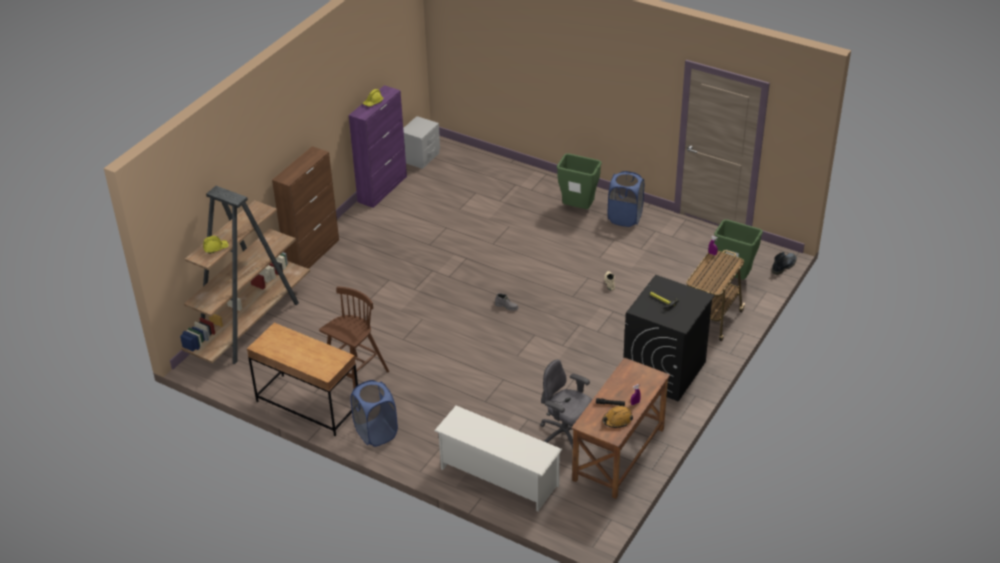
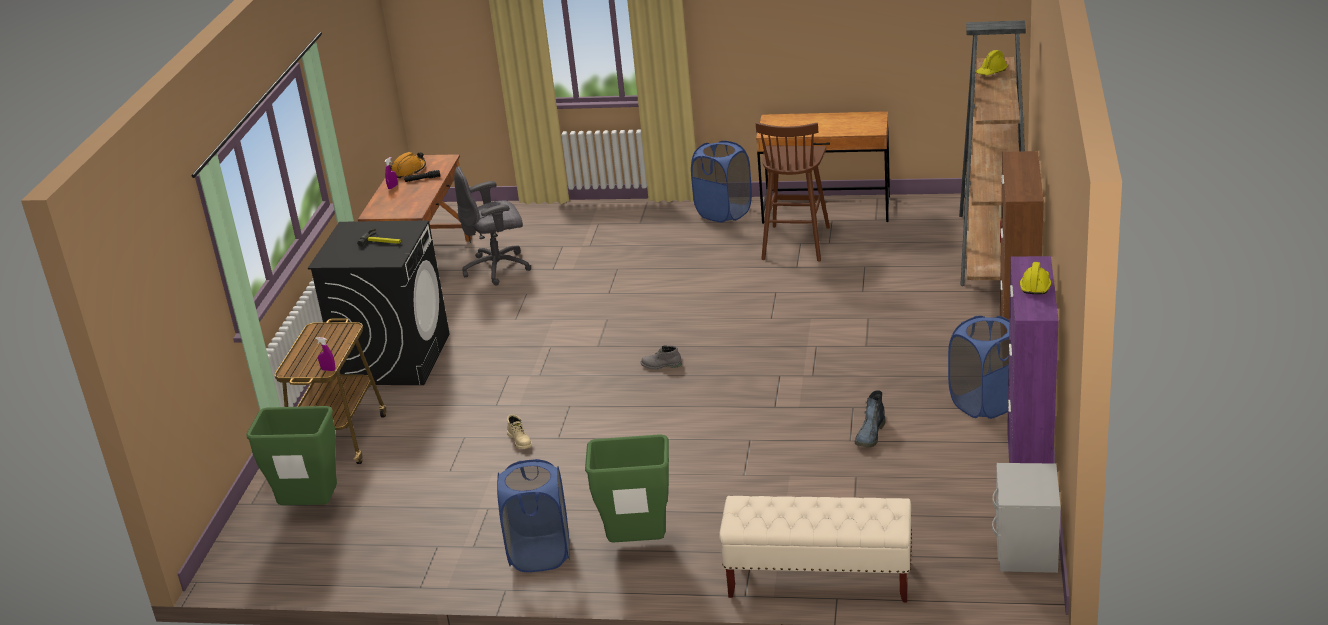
camera: 160 degrees right, 10 degrees down
white shoe rack [434,406,562,511] -> none
grey office chair [540,359,593,448] -> grey office chair turned 150 degrees clockwise [454,166,531,286]
boot [772,252,797,275] -> boot moved to [855,390,886,448]
none -> beige bench [719,496,912,602]
none -> blue laundry basket [948,316,1009,419]

